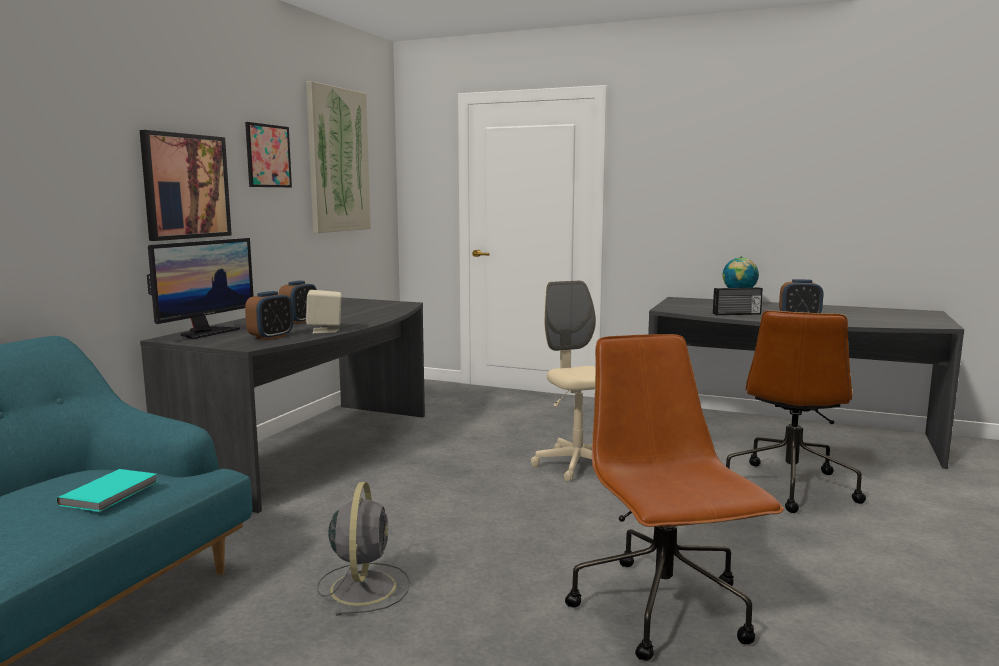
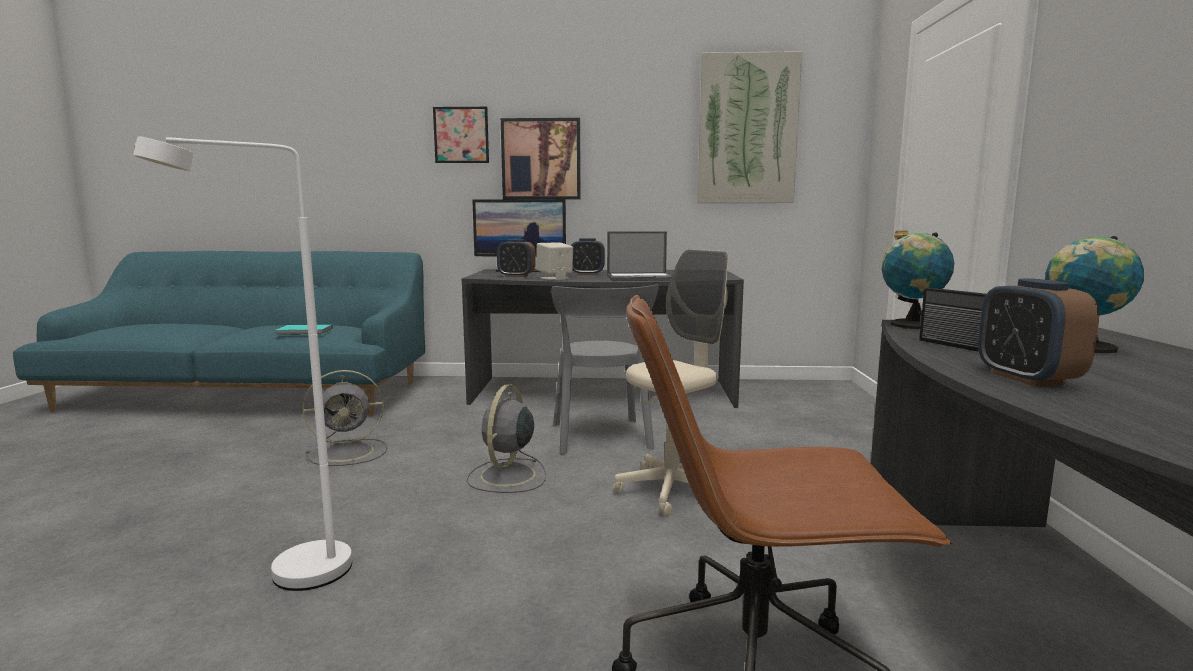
camera: 70 degrees right, 0 degrees up
picture [245,122,292,187] -> picture moved to [433,107,489,163]
brown office chair [565,334,784,661] -> white floor lamp [133,136,352,591]
none -> grey fan [466,384,546,493]
none -> grey chair [551,284,659,454]
none -> laptop [607,231,672,281]
none -> globe [882,232,954,329]

